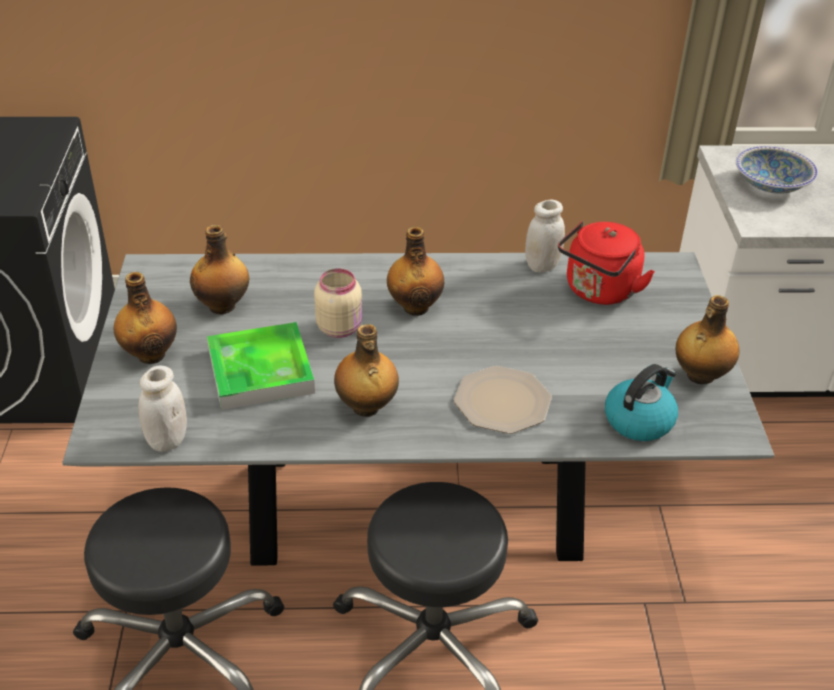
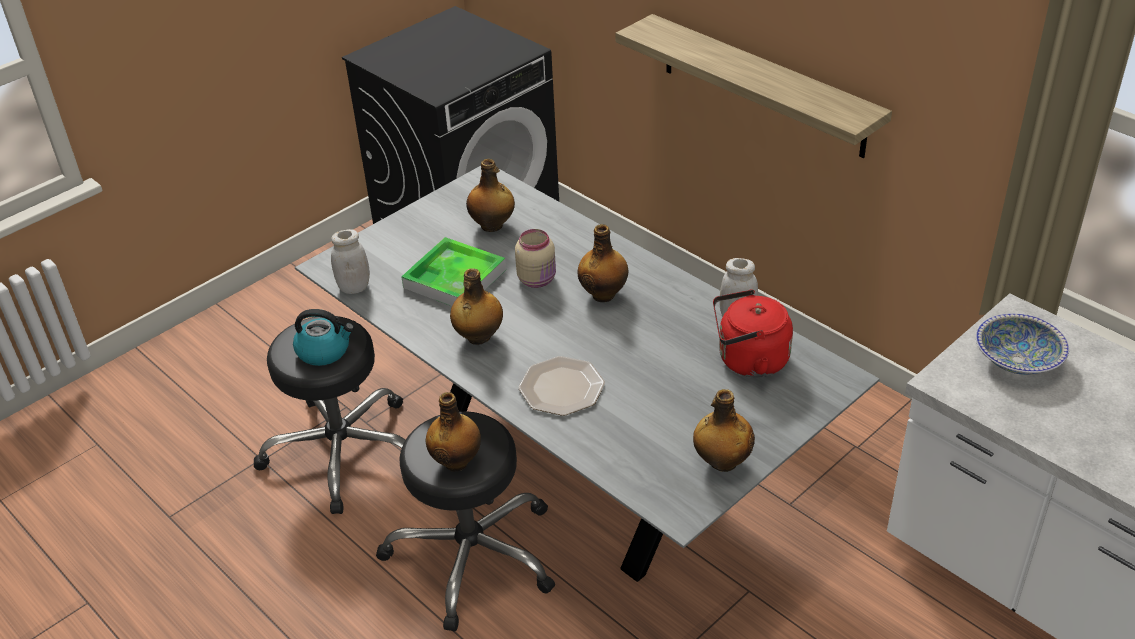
camera: 50 degrees right, 0 degrees up
bottle [114,272,177,364] -> bottle moved to [425,392,481,472]
kettle [605,364,678,441] -> kettle moved to [293,309,354,366]
none -> shelf [615,14,892,158]

